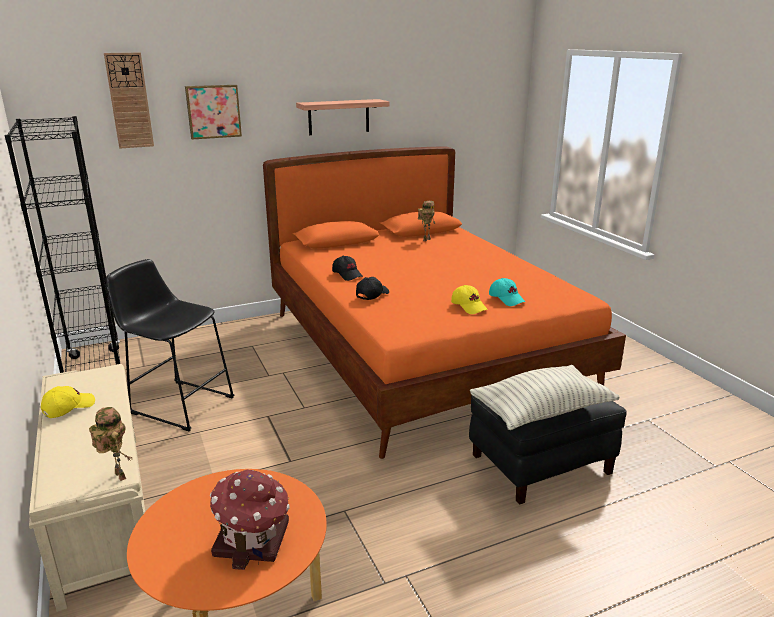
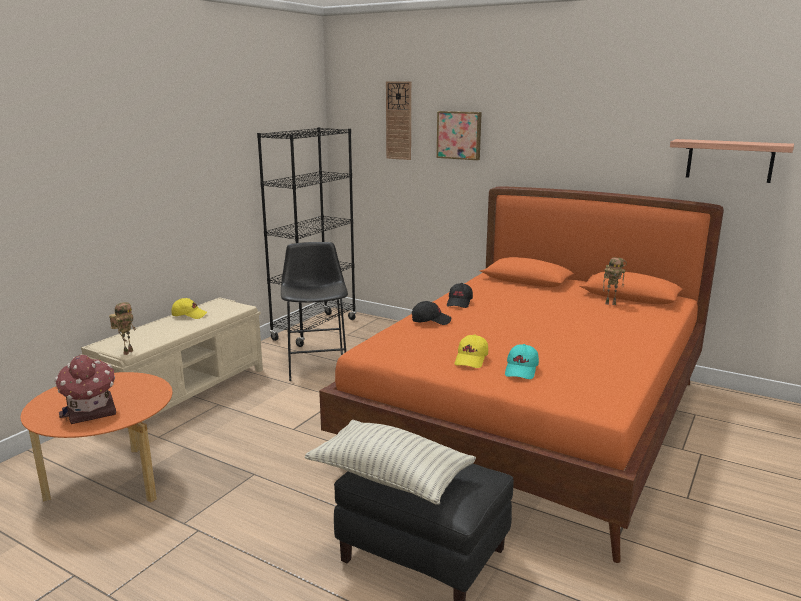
camera: 55 degrees right, 5 degrees down
shelf [296,99,390,135] -> shelf moved to [670,139,794,183]

